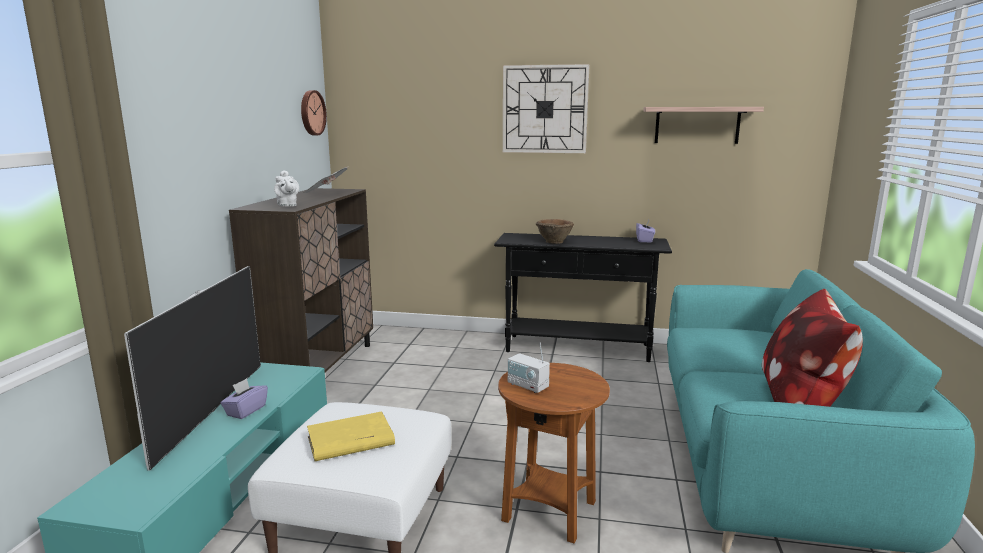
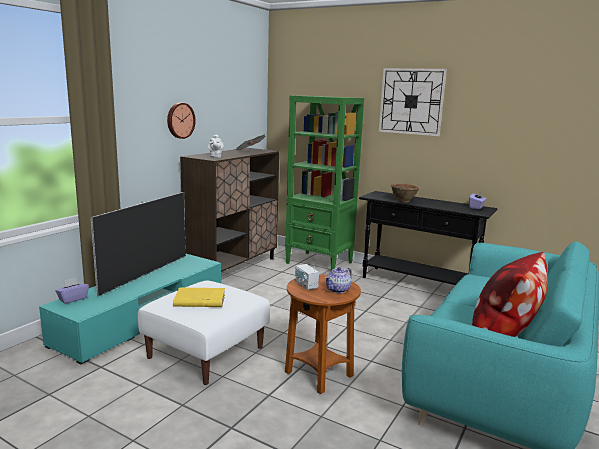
camera: 20 degrees right, 0 degrees up
purple tissue box [221,378,268,419] -> purple tissue box moved to [55,278,89,304]
wall clock [301,90,327,135] -> wall clock moved to [167,103,196,139]
shelf [643,107,764,144] -> none
none -> green bookcase [285,96,364,271]
none -> teapot [325,267,352,293]

